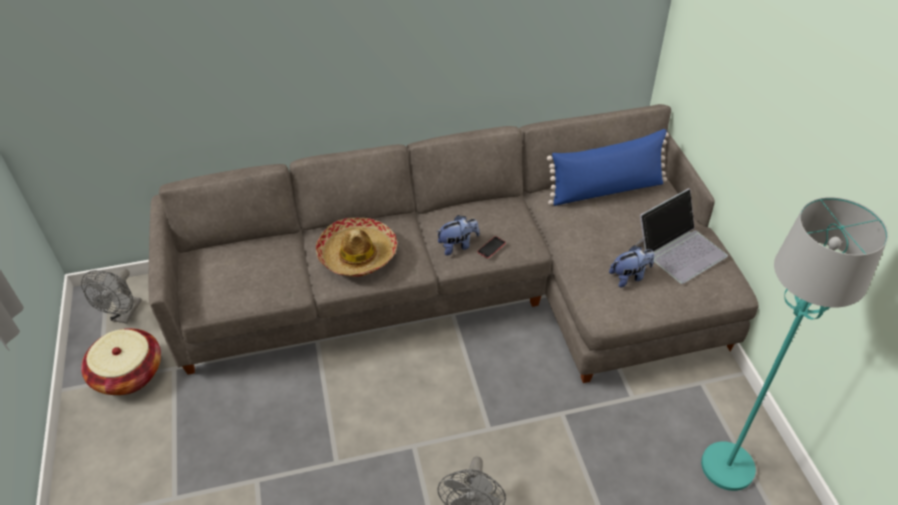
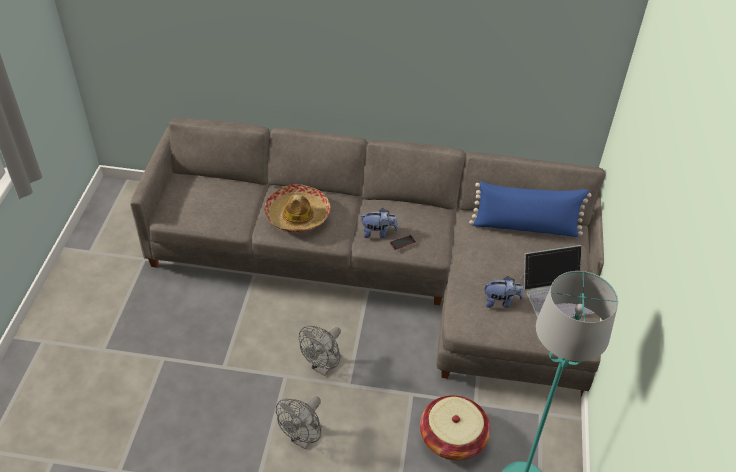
camera: 20 degrees right, 0 degrees up
grey fan [81,269,142,324] -> grey fan moved to [299,326,342,376]
basket [81,328,161,395] -> basket moved to [420,395,490,460]

